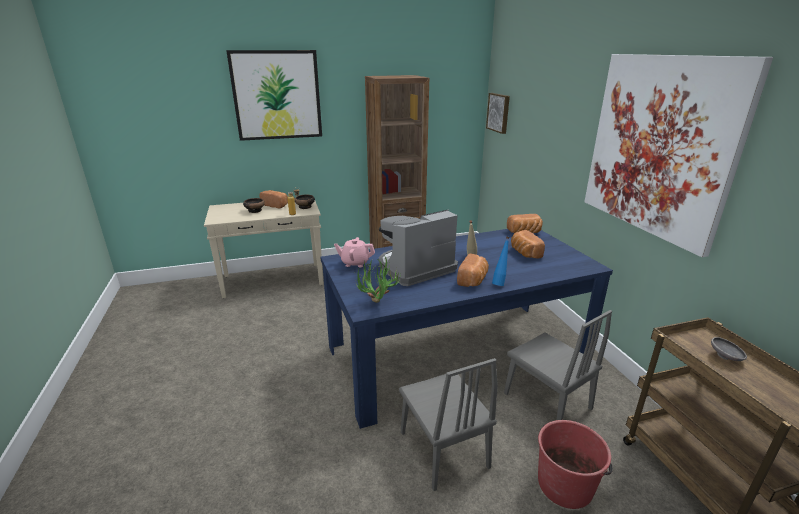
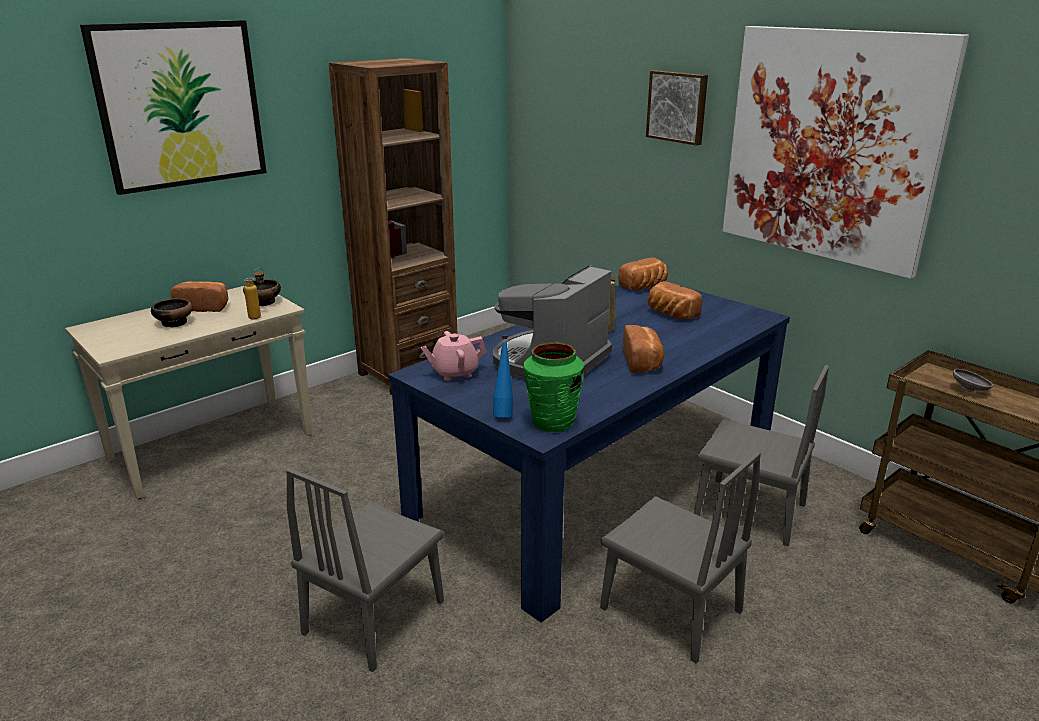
camera: 25 degrees left, 0 degrees up
potted plant [354,255,403,303] -> green vase [523,342,584,432]
picture [486,93,510,134] -> picture moved to [646,70,708,145]
blue bottle [492,236,510,286] -> blue bottle moved to [493,336,513,417]
red bucket [538,420,613,509] -> none
none -> grey chair [286,468,444,672]

